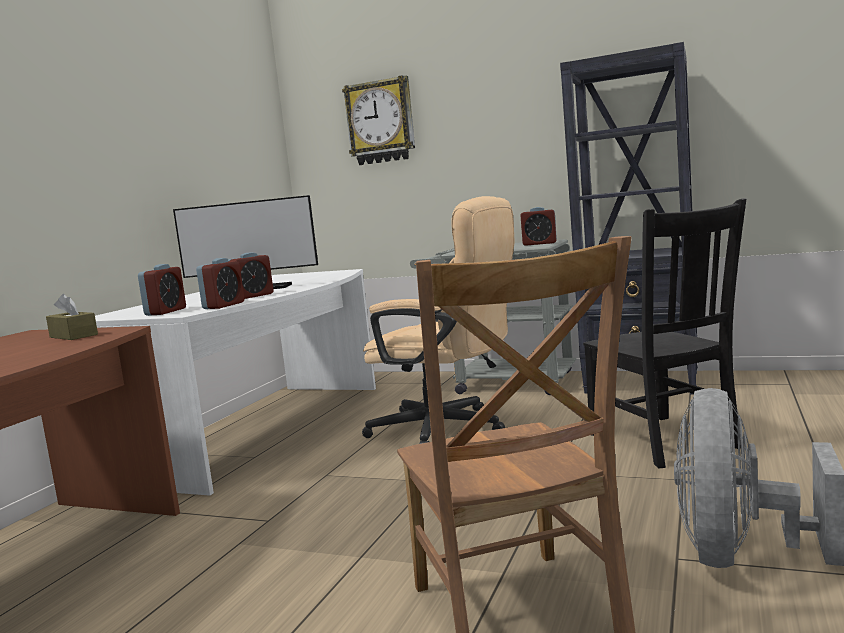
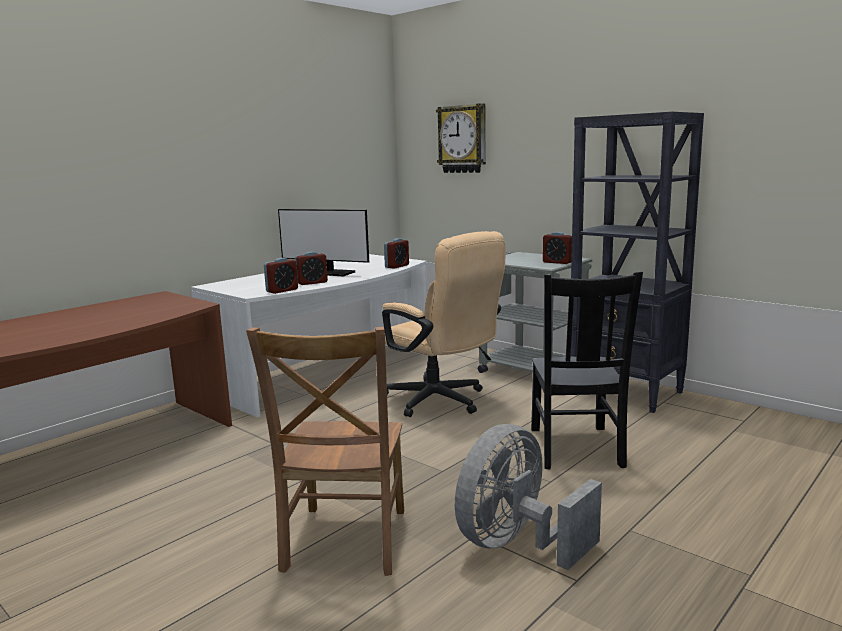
camera: 20 degrees right, 5 degrees up
brown tissue box [46,294,98,340] -> none
alarm clock [138,264,186,316] -> alarm clock moved to [384,238,409,269]

